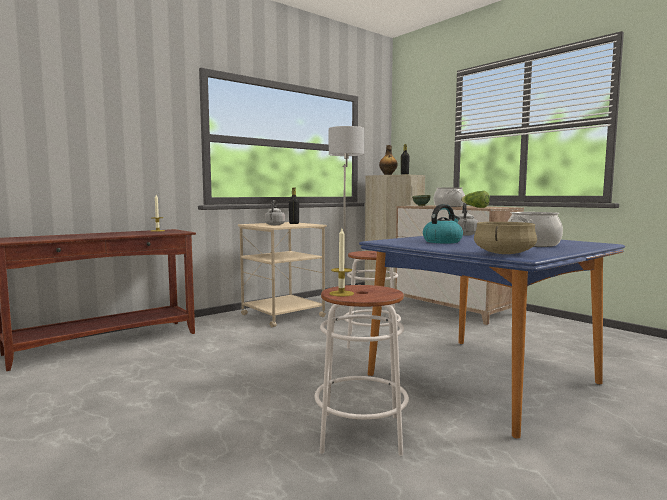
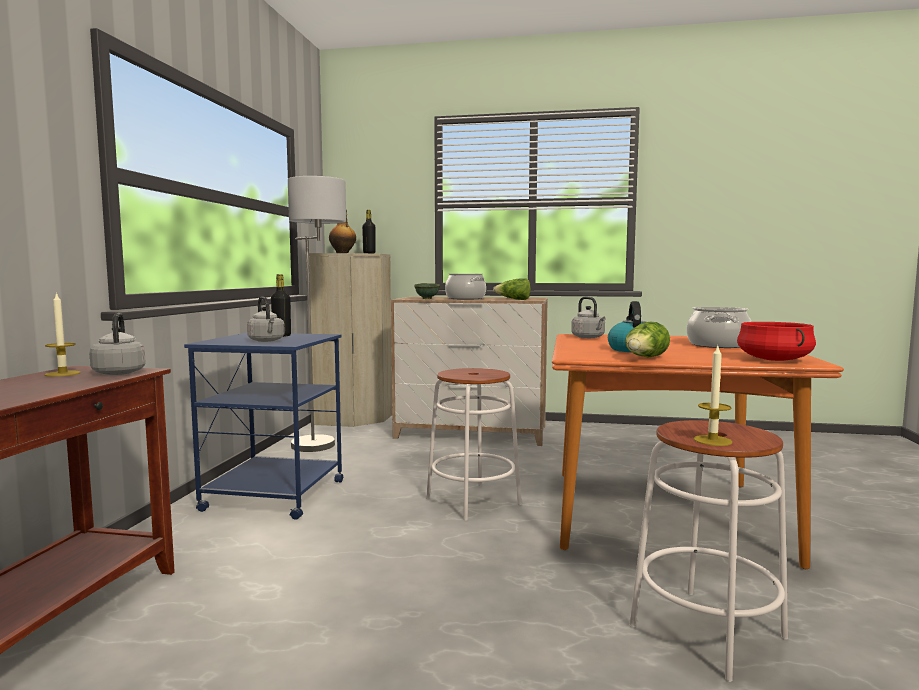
camera: 40 degrees left, 0 degrees up
beige cart [238,222,327,327] -> blue cart [184,333,343,520]
blue dining table [359,234,625,439] -> orange dining table [552,334,844,569]
beige cooking pot [474,222,537,254] -> red cooking pot [737,322,816,361]
none -> grey kettle [89,313,146,375]
none -> lettuce [625,322,670,357]

